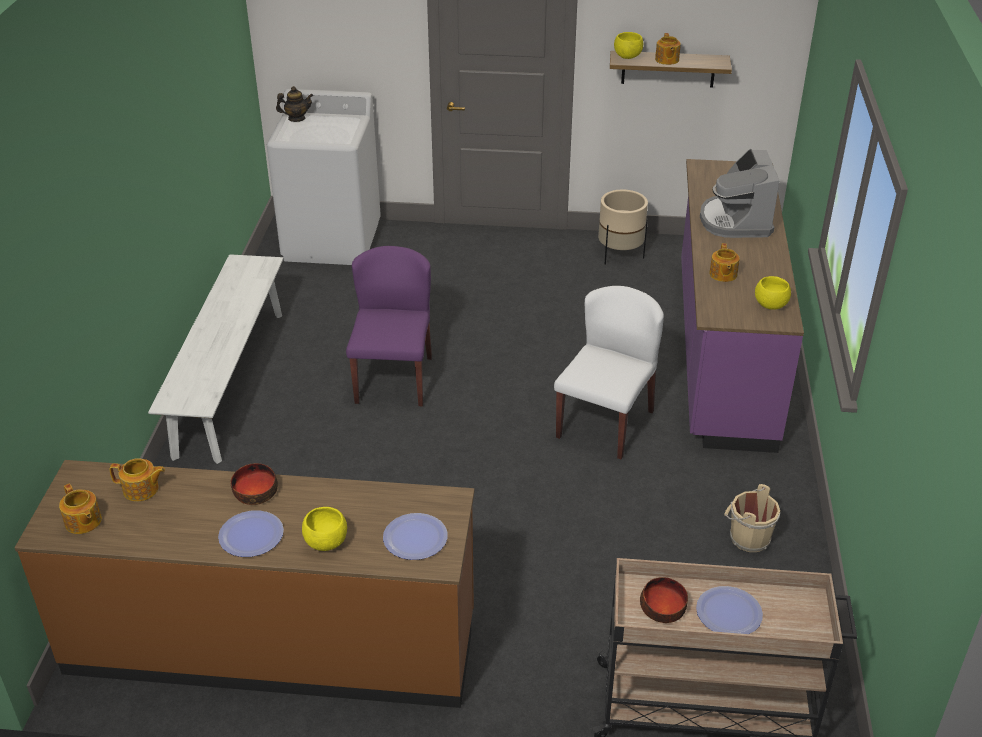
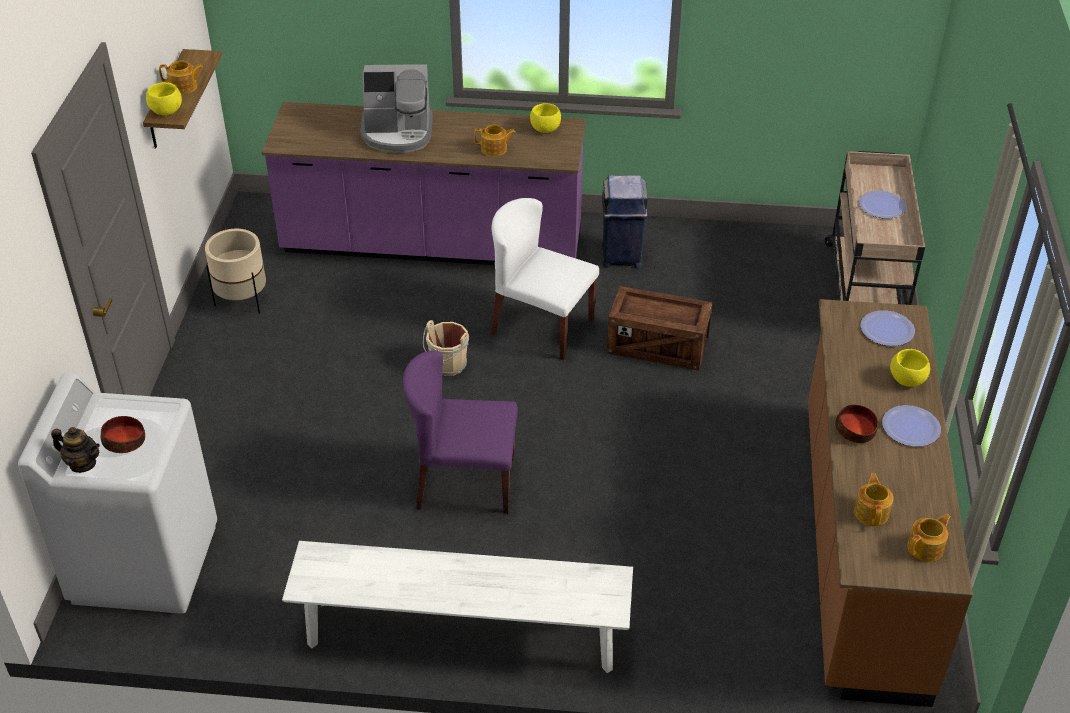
camera: 90 degrees left, 5 degrees up
teapot [276,86,313,122] -> teapot turned 120 degrees clockwise [51,427,100,473]
bowl [640,577,688,623] -> bowl moved to [101,416,145,453]
beige bucket [724,484,780,552] -> beige bucket moved to [423,320,469,376]
none -> blue trash can [602,175,648,268]
none -> crate [607,286,712,371]

